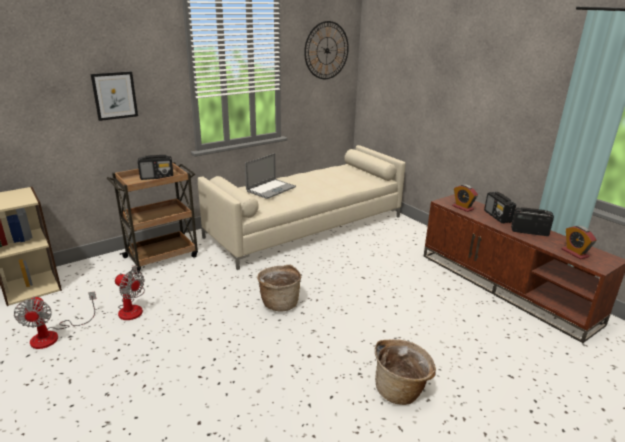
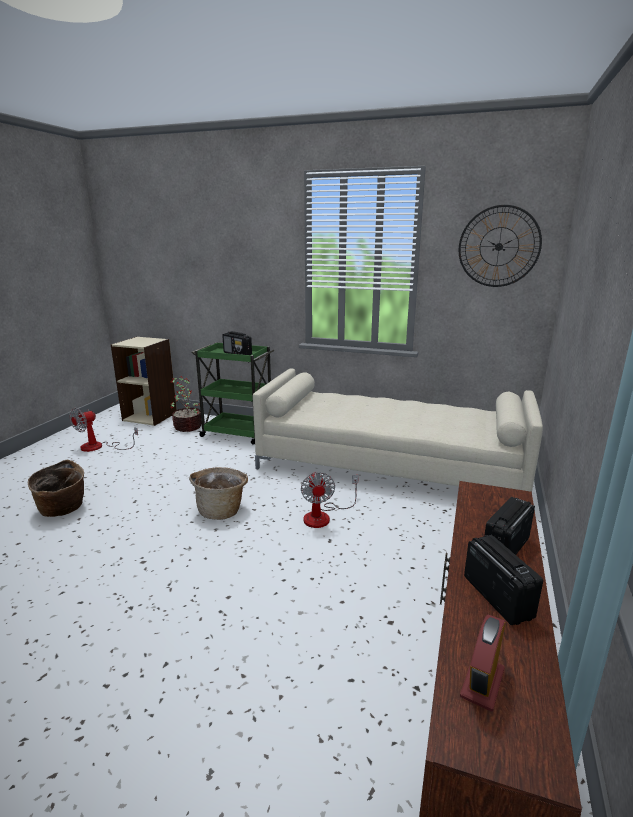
camera: 55 degrees right, 5 degrees down
picture [91,72,138,121] -> none
brown cart [107,162,198,274] -> green cart [192,342,274,445]
fan [115,265,145,320] -> fan moved to [301,471,359,528]
laptop [245,153,296,199] -> none
basket [375,339,436,405] -> basket moved to [28,460,84,517]
alarm clock [452,184,478,212] -> none
none -> potted plant [171,376,202,432]

